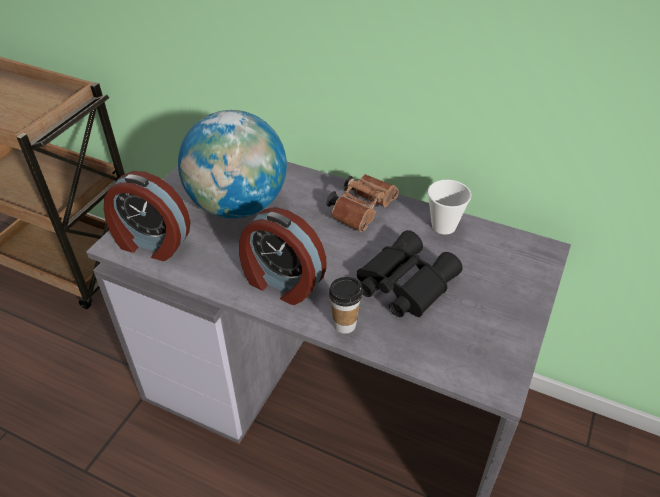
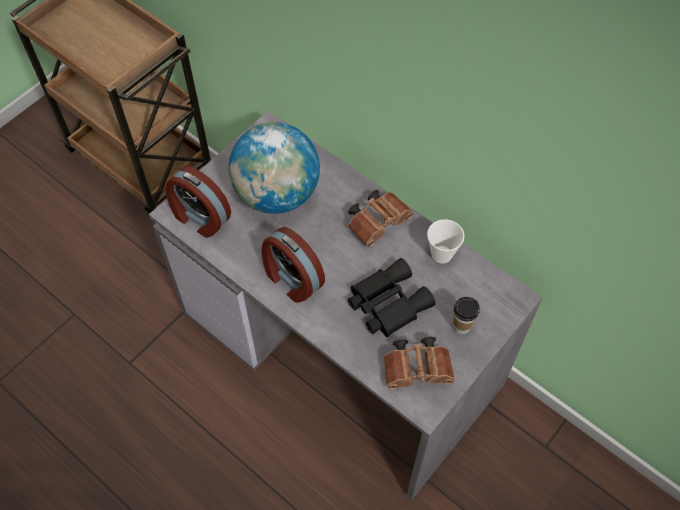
camera: 15 degrees right, 15 degrees up
cup [329,277,363,334] -> cup moved to [453,297,480,334]
none -> brown binoculars [384,337,455,390]

